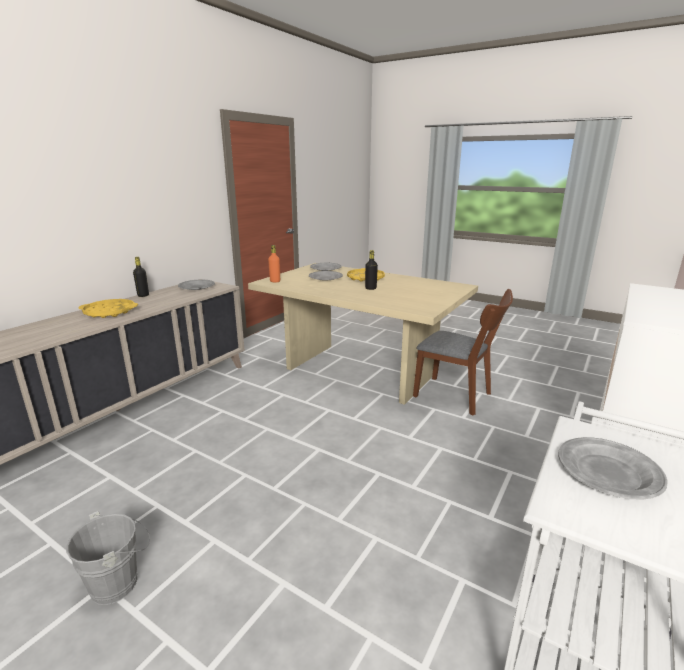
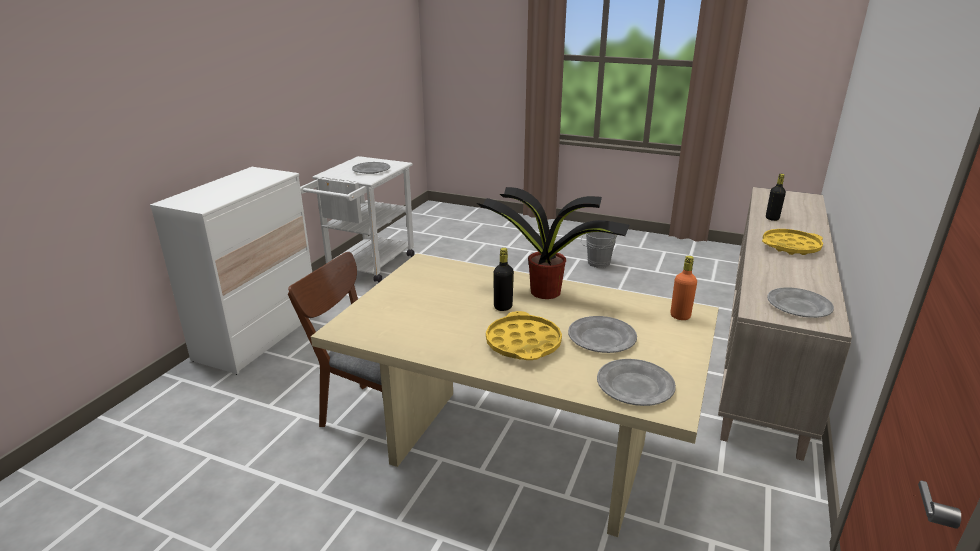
camera: 170 degrees right, 5 degrees up
black bottle [133,257,149,297] -> black bottle moved to [766,174,786,221]
none -> potted plant [477,187,629,299]

